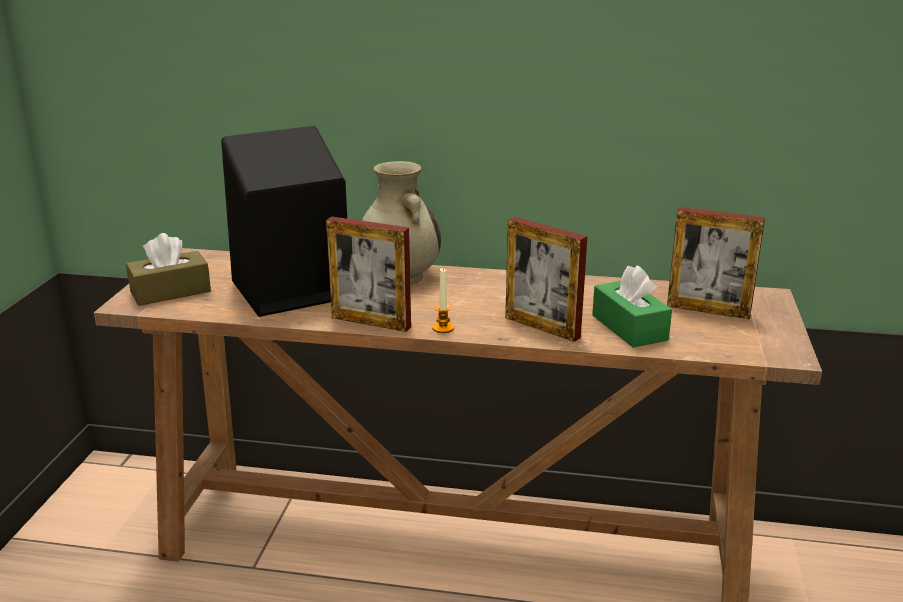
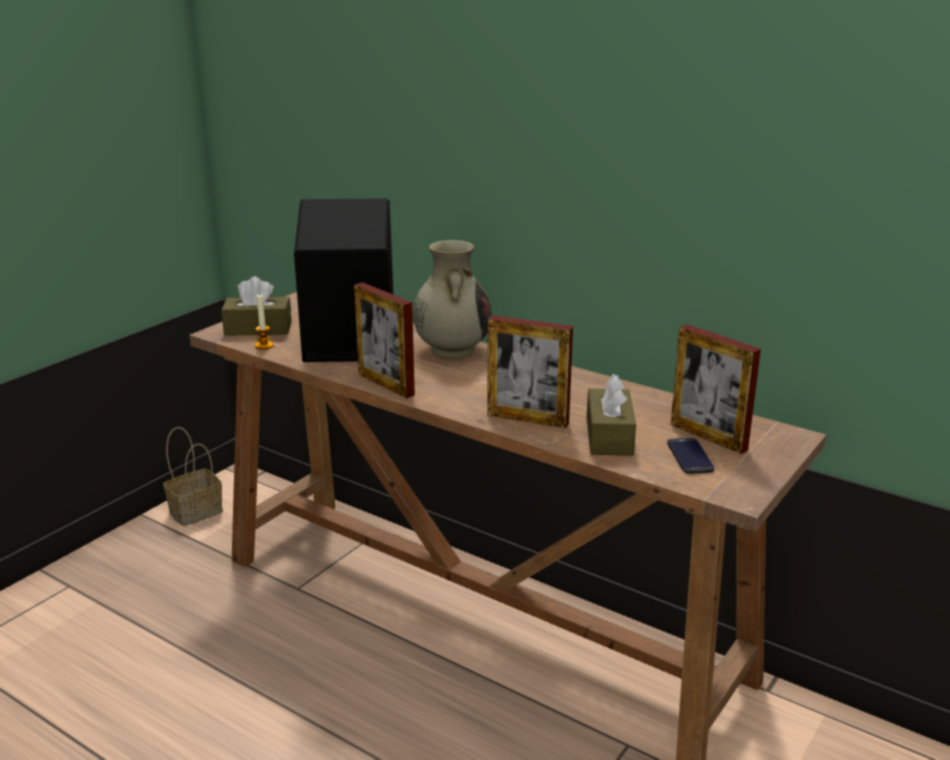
camera: 25 degrees right, 0 degrees up
candle [432,268,454,333] -> candle moved to [255,294,274,349]
picture frame [505,217,588,342] -> picture frame turned 45 degrees counterclockwise [487,315,573,428]
green tissue box [592,265,672,348] -> brown tissue box [587,374,636,456]
none -> basket [163,427,223,526]
none -> phone [667,438,715,474]

